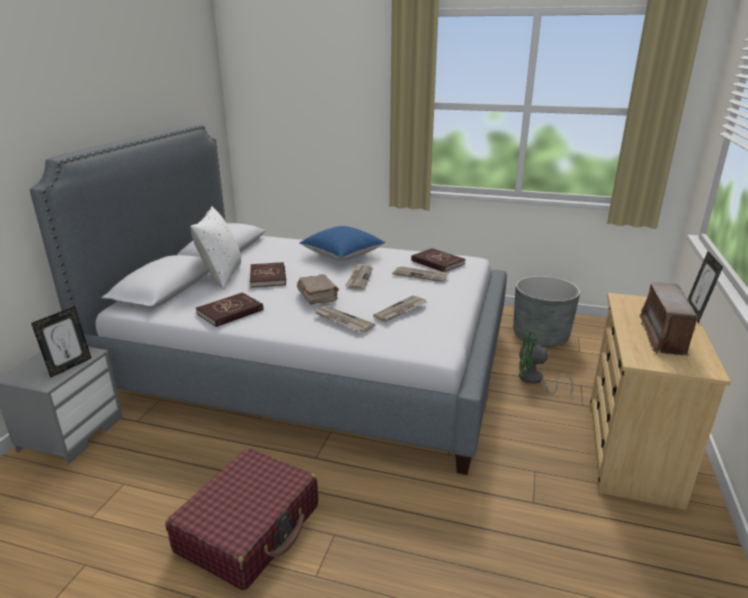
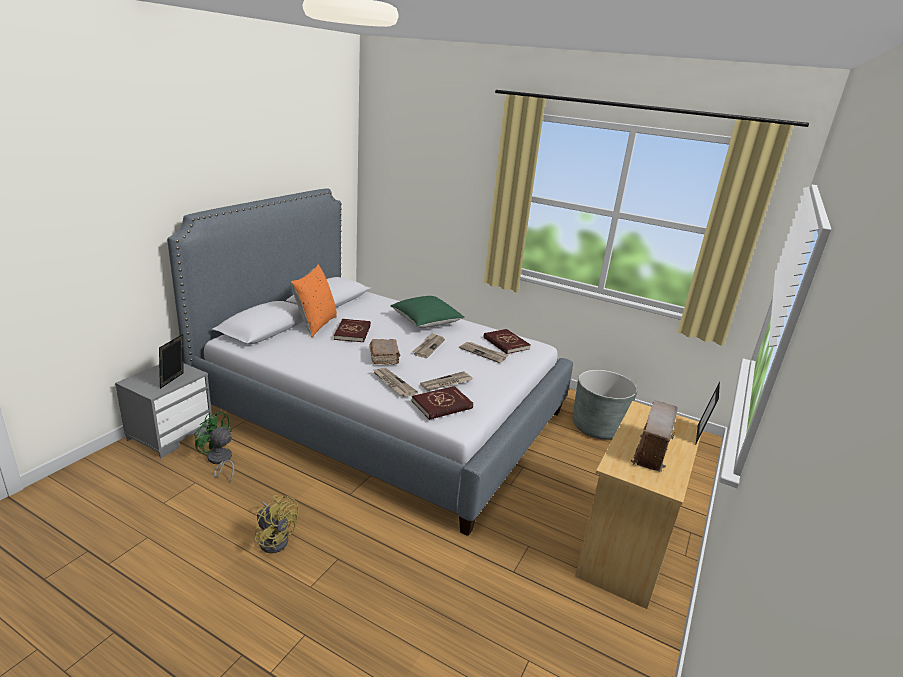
camera: 10 degrees right, 0 degrees up
picture frame [31,306,91,378] -> picture frame turned 150 degrees clockwise [159,334,183,389]
red suitcase [165,448,318,591] -> yellow fan [254,495,299,553]
white pillow [190,206,241,289] -> orange pillow [291,264,337,337]
red book [196,292,264,327] -> red book moved to [412,386,473,420]
blue pillow [300,226,385,261] -> green pillow [390,296,465,328]
green fan [519,331,573,395] -> green fan moved to [195,411,234,482]

